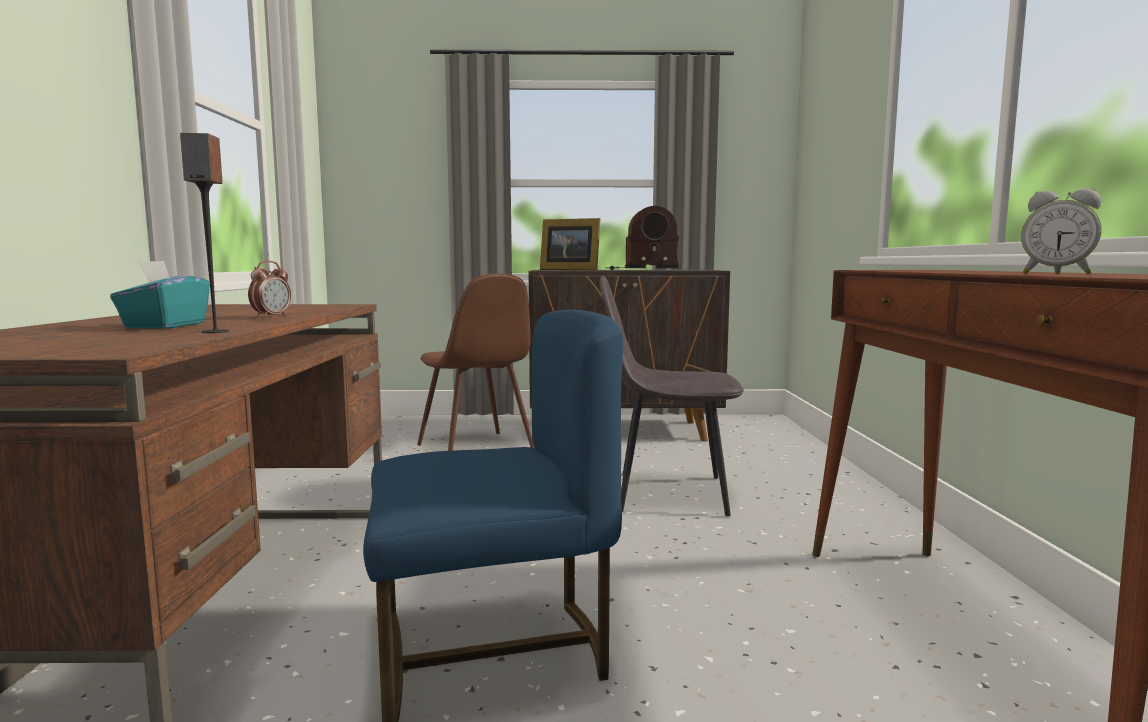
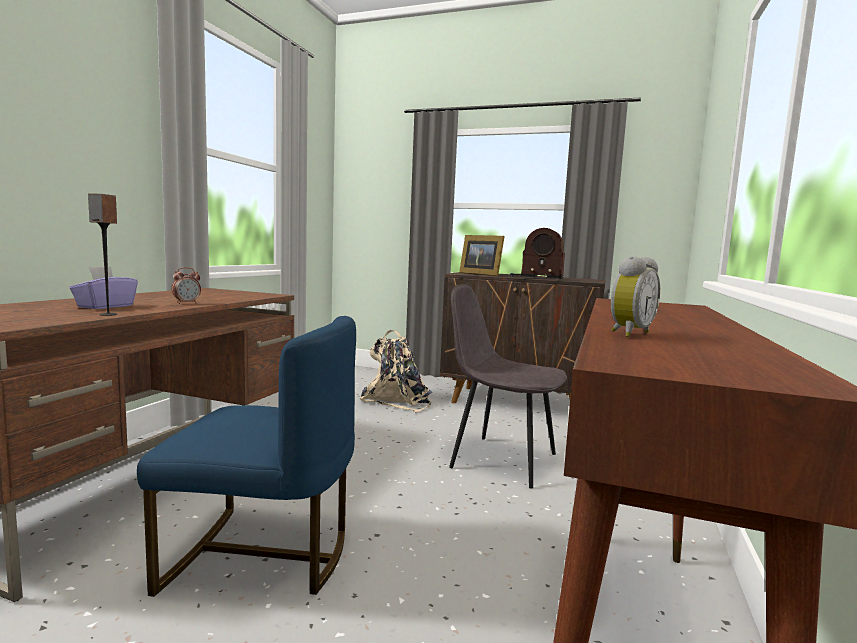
camera: 20 degrees right, 0 degrees up
turquoise tissue box [110,260,210,328] -> purple tissue box [70,267,138,309]
brown chair [417,274,534,451] -> beige backpack [360,330,432,412]
alarm clock [1021,188,1102,274] -> alarm clock turned 105 degrees counterclockwise [611,256,660,337]

